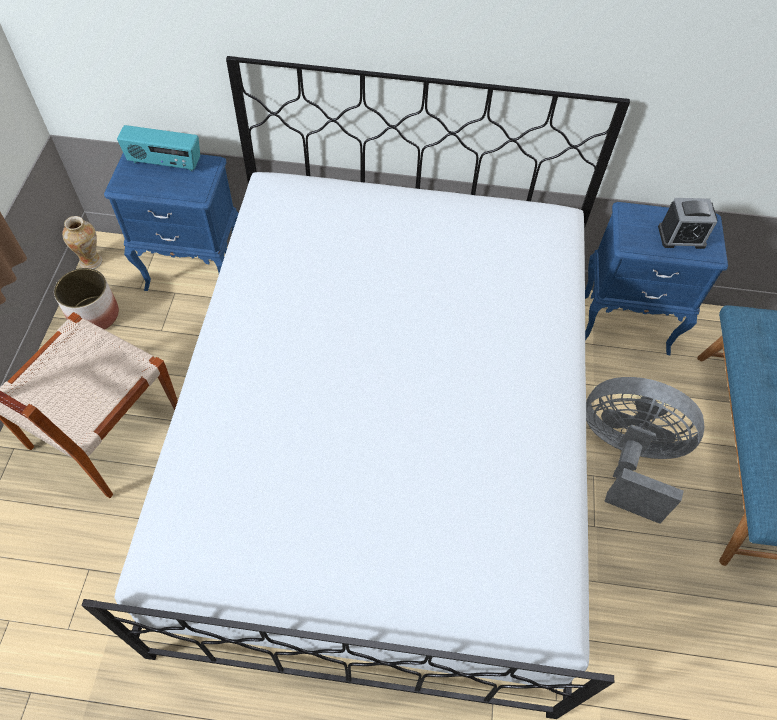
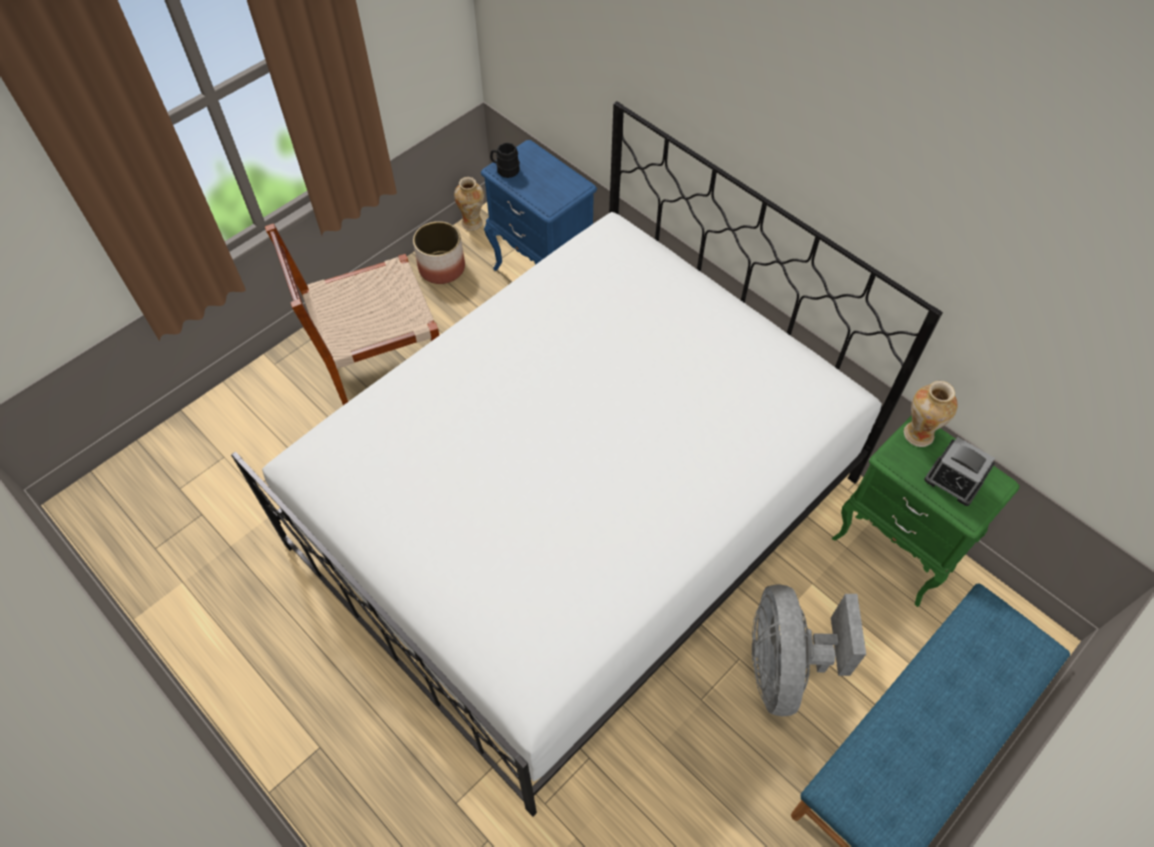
camera: 40 degrees right, 0 degrees up
radio [117,125,200,171] -> none
blue nightstand [585,202,728,356] -> green nightstand [831,415,1020,607]
grey fan [586,377,704,524] -> grey fan turned 150 degrees counterclockwise [752,584,866,716]
none -> black mug [490,143,520,178]
none -> vase [904,381,958,447]

